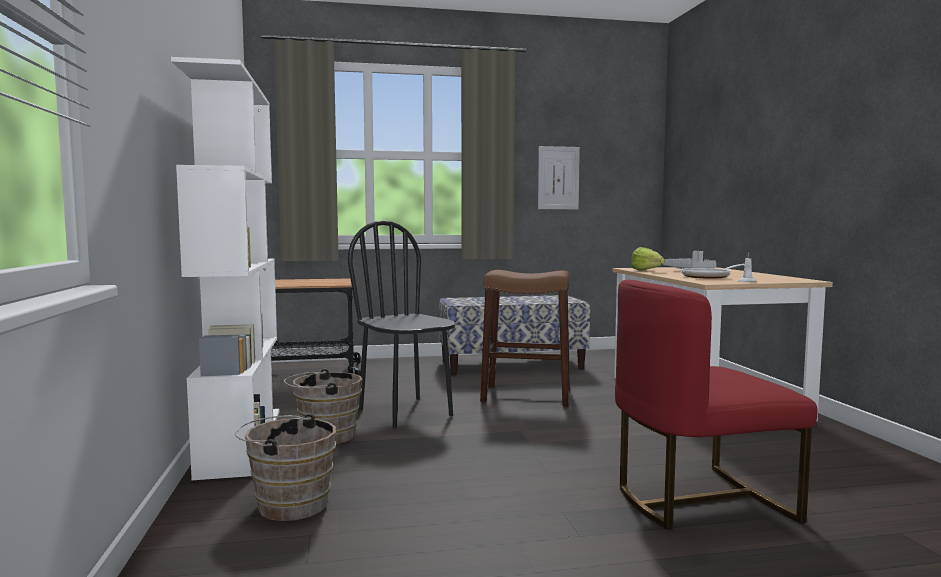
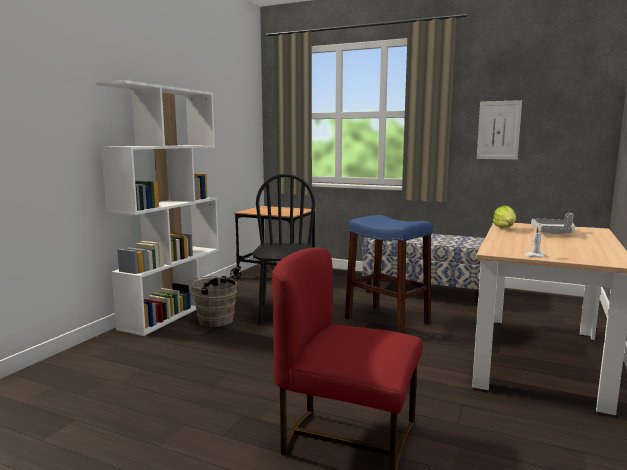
camera: 35 degrees right, 5 degrees up
brown bucket [235,414,336,521] -> none
brown stool [480,270,570,407] -> blue stool [345,215,433,334]
frying pan [681,264,744,279] -> none

